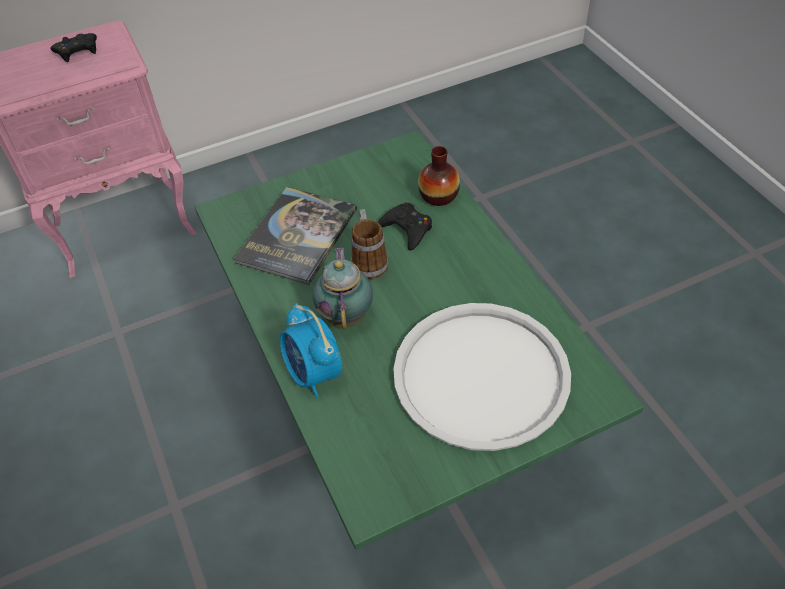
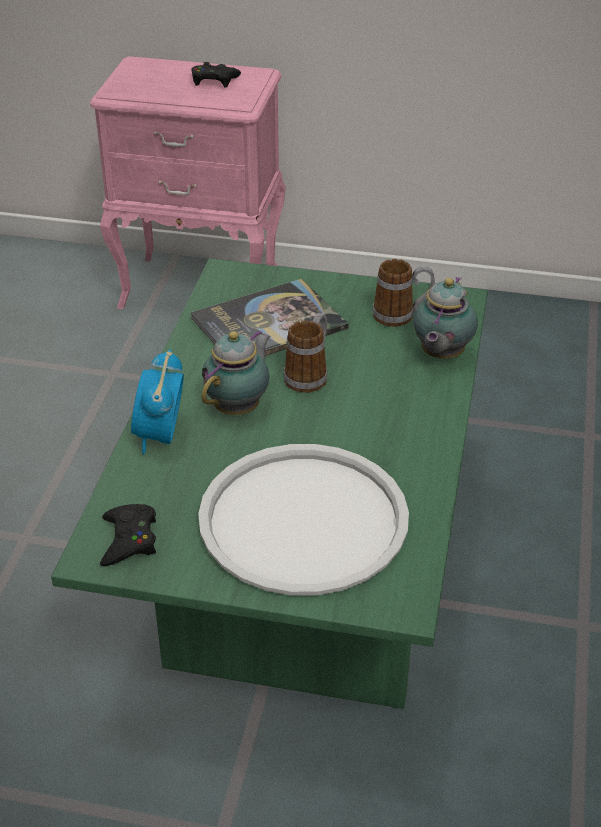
camera: 35 degrees right, 10 degrees down
black game controller [378,202,432,251] -> black game controller moved to [100,504,156,566]
vase [418,146,460,206] -> teapot [413,277,478,359]
none -> mug [372,259,435,327]

